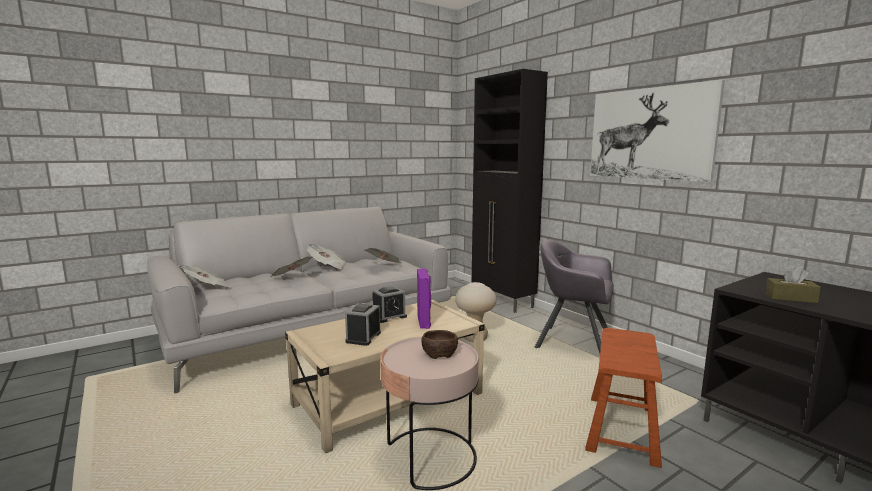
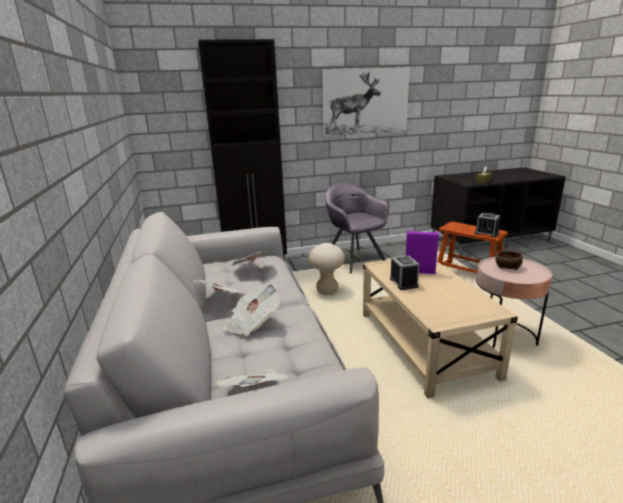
camera: 70 degrees left, 10 degrees up
alarm clock [345,303,381,346] -> alarm clock moved to [474,213,501,238]
grey armchair [534,239,614,353] -> grey armchair turned 105 degrees clockwise [325,183,389,274]

